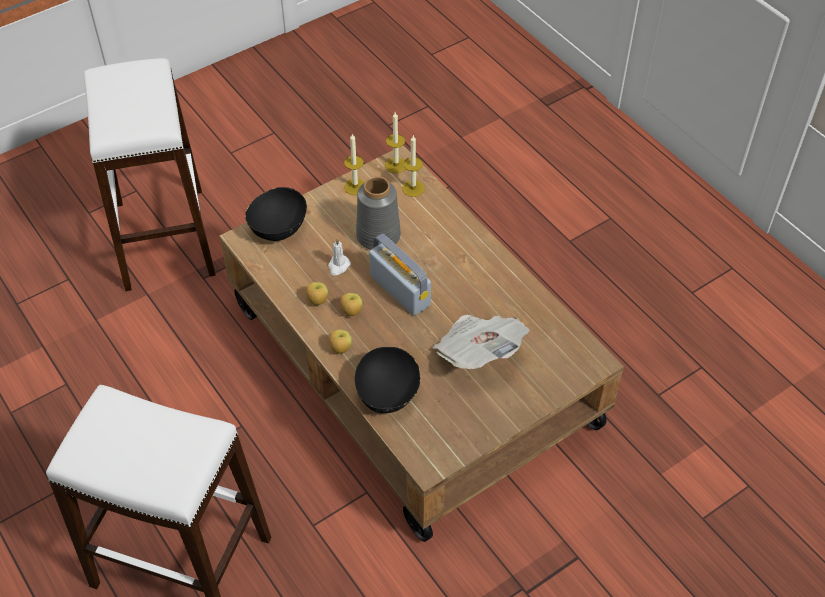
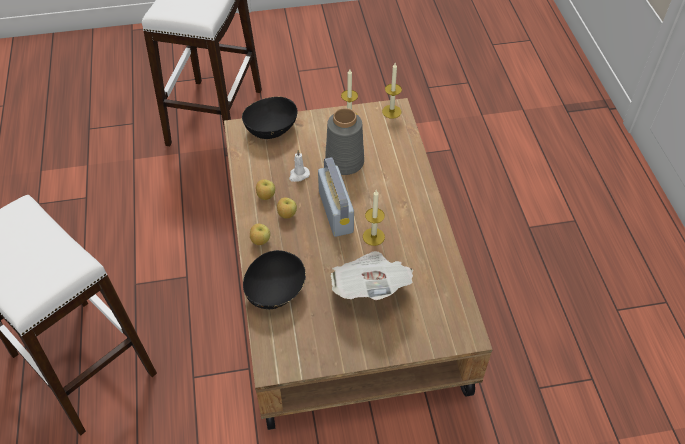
camera: 25 degrees right, 0 degrees up
candle [402,136,425,197] -> candle moved to [363,190,385,246]

